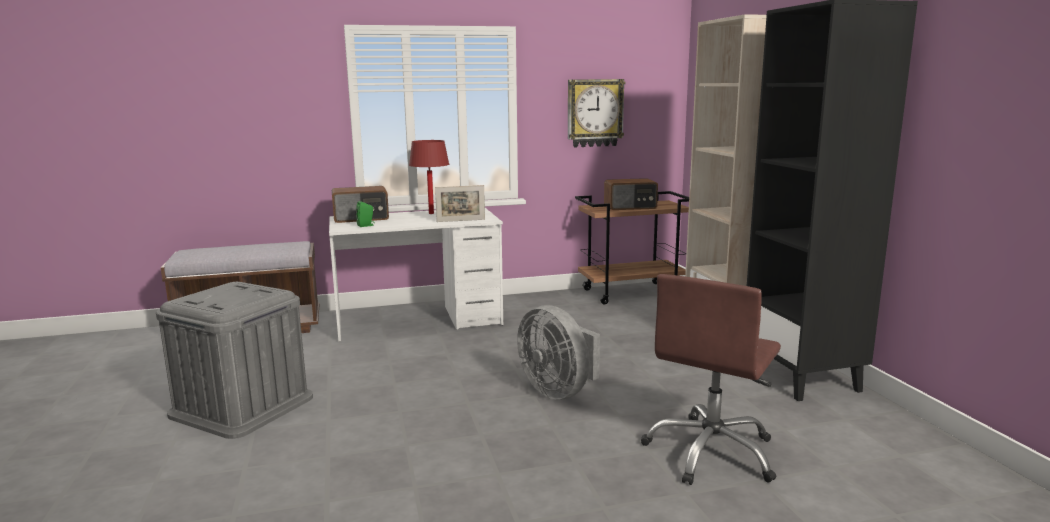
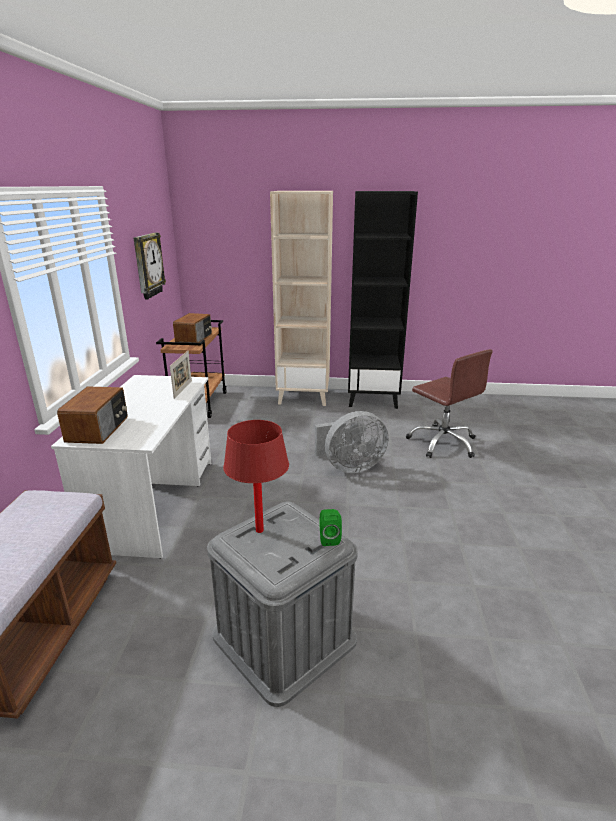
camera: 70 degrees left, 10 degrees up
green speaker [356,201,374,227] -> green speaker moved to [319,509,342,546]
red table lamp [409,140,449,214] -> red table lamp moved to [223,420,289,533]

